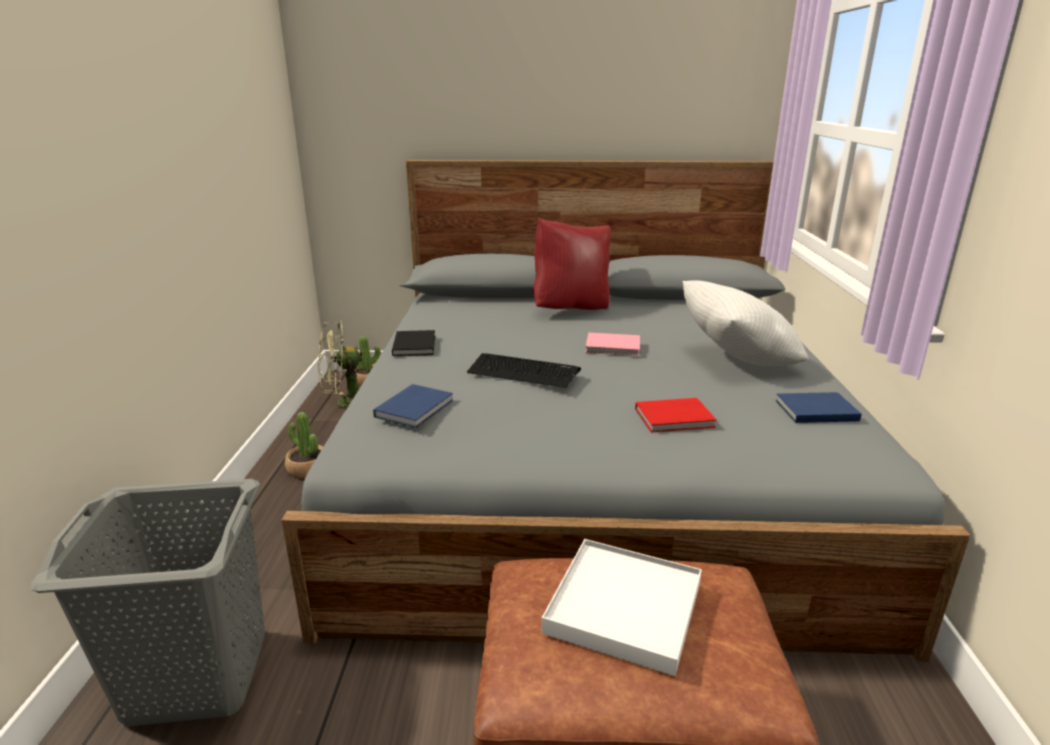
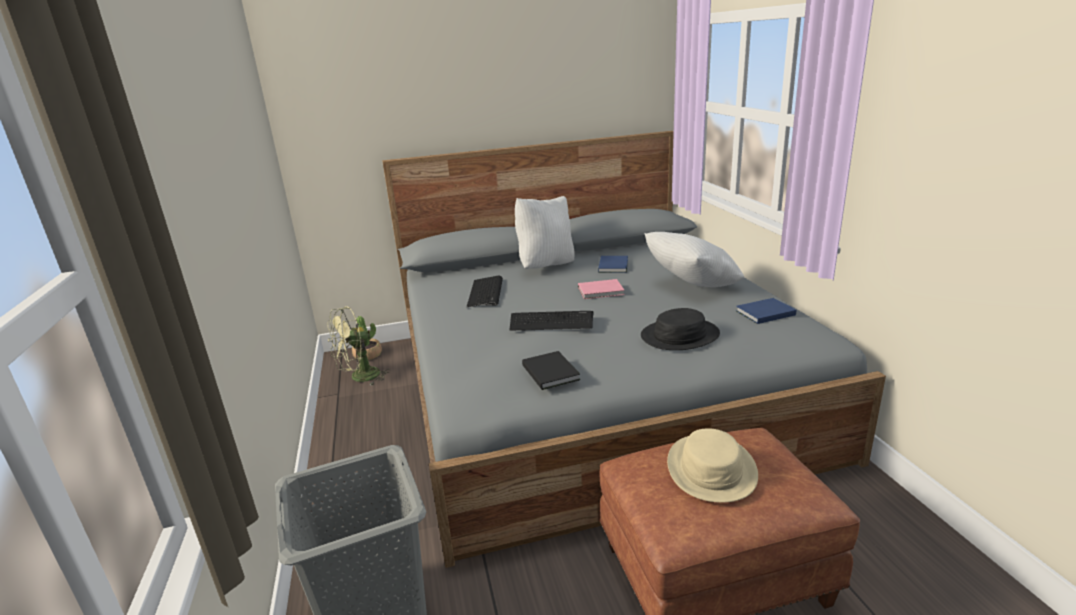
camera: 15 degrees left, 0 degrees up
potted plant [285,412,323,478] -> none
blue book [373,384,453,428] -> blue book moved to [598,256,628,273]
black book [392,330,435,356] -> black book moved to [522,351,580,390]
red pillow [533,218,611,310] -> white pillow [515,196,574,269]
white tray [542,539,702,676] -> beige hat [667,428,758,503]
red book [635,398,717,433] -> black hat [641,308,720,350]
none -> keyboard [467,276,503,307]

